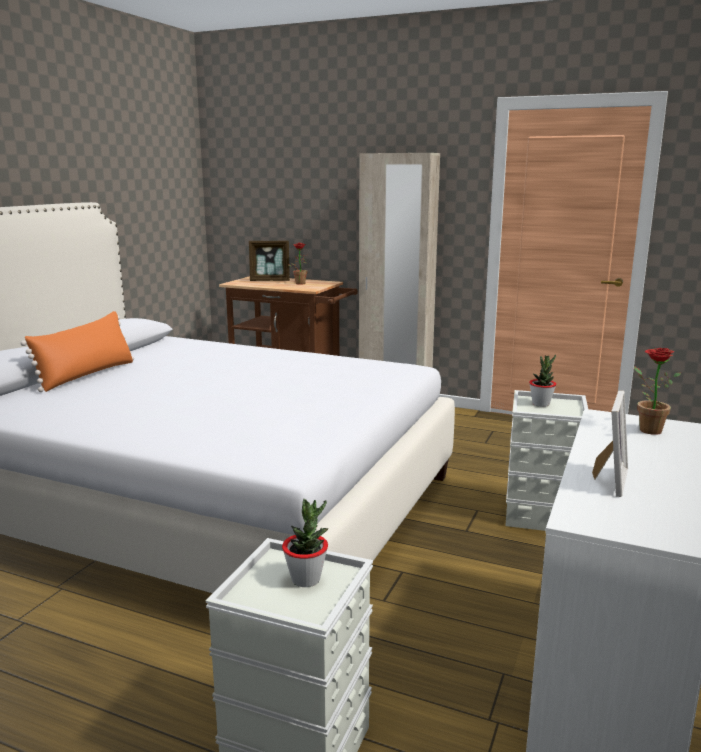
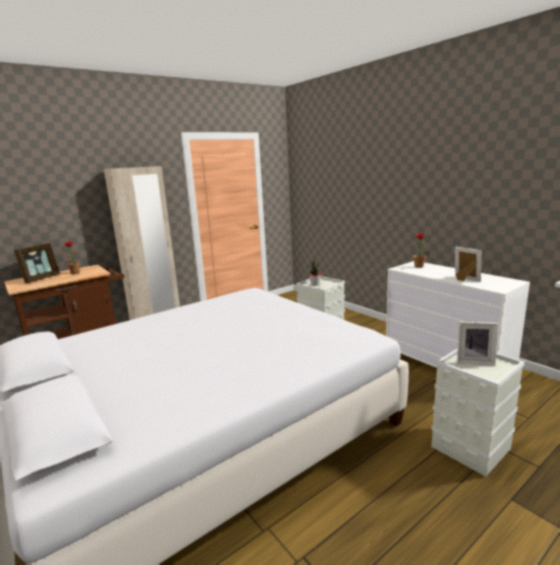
camera: 60 degrees left, 0 degrees up
orange pillow [21,311,134,392] -> none
potted plant [282,499,329,587] -> picture frame [457,321,498,366]

